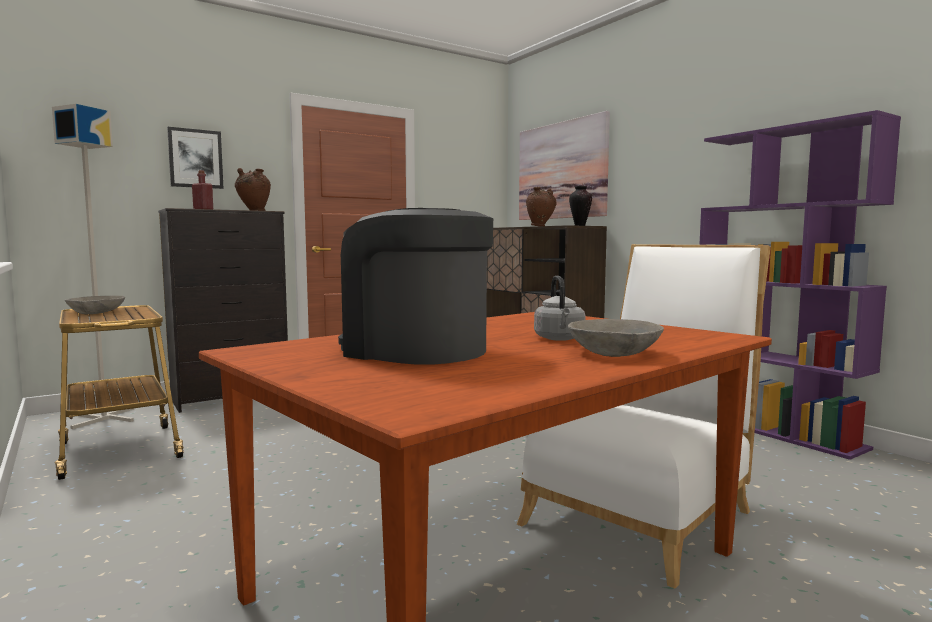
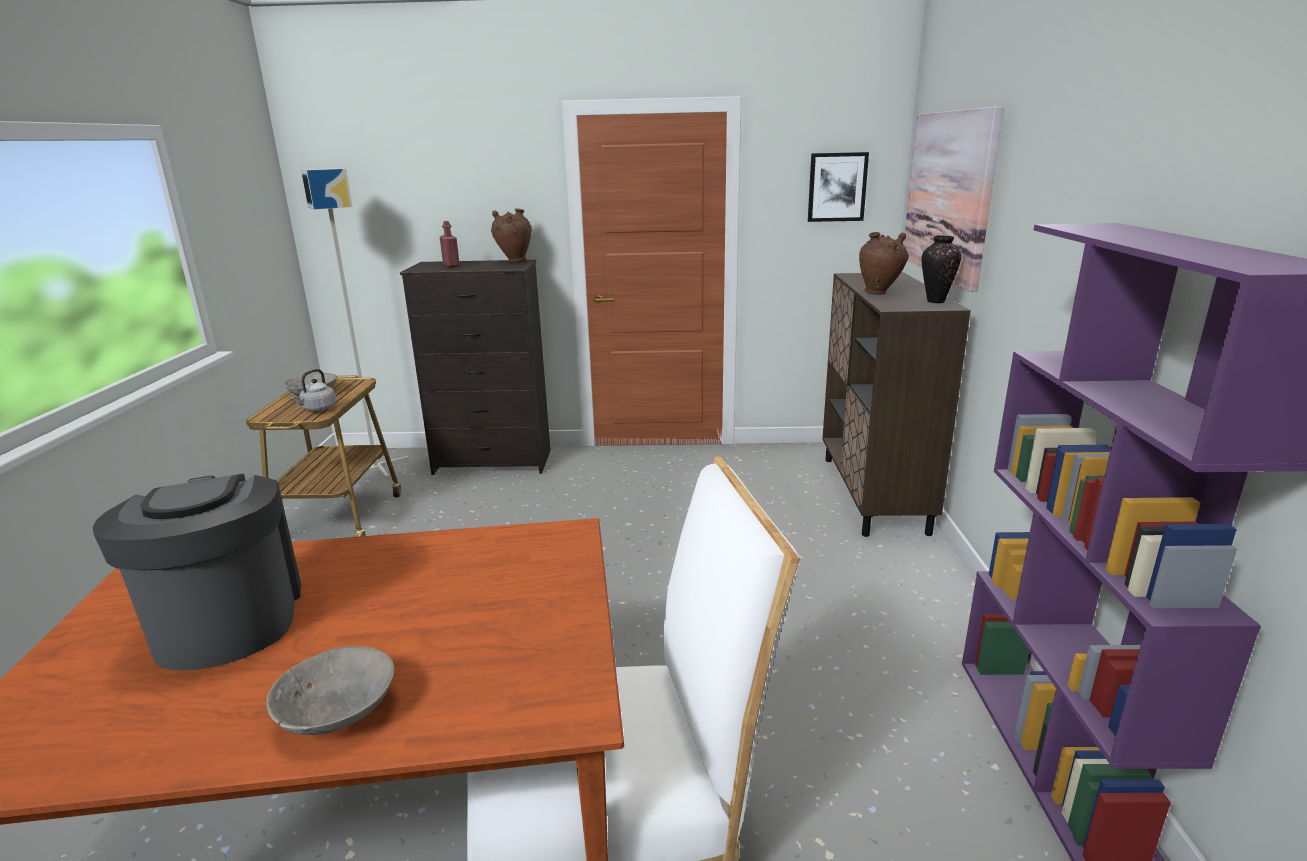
camera: 35 degrees right, 15 degrees up
picture [167,127,224,189] -> picture moved to [808,152,869,222]
grey kettle [534,276,585,341] -> grey kettle moved to [291,369,336,411]

